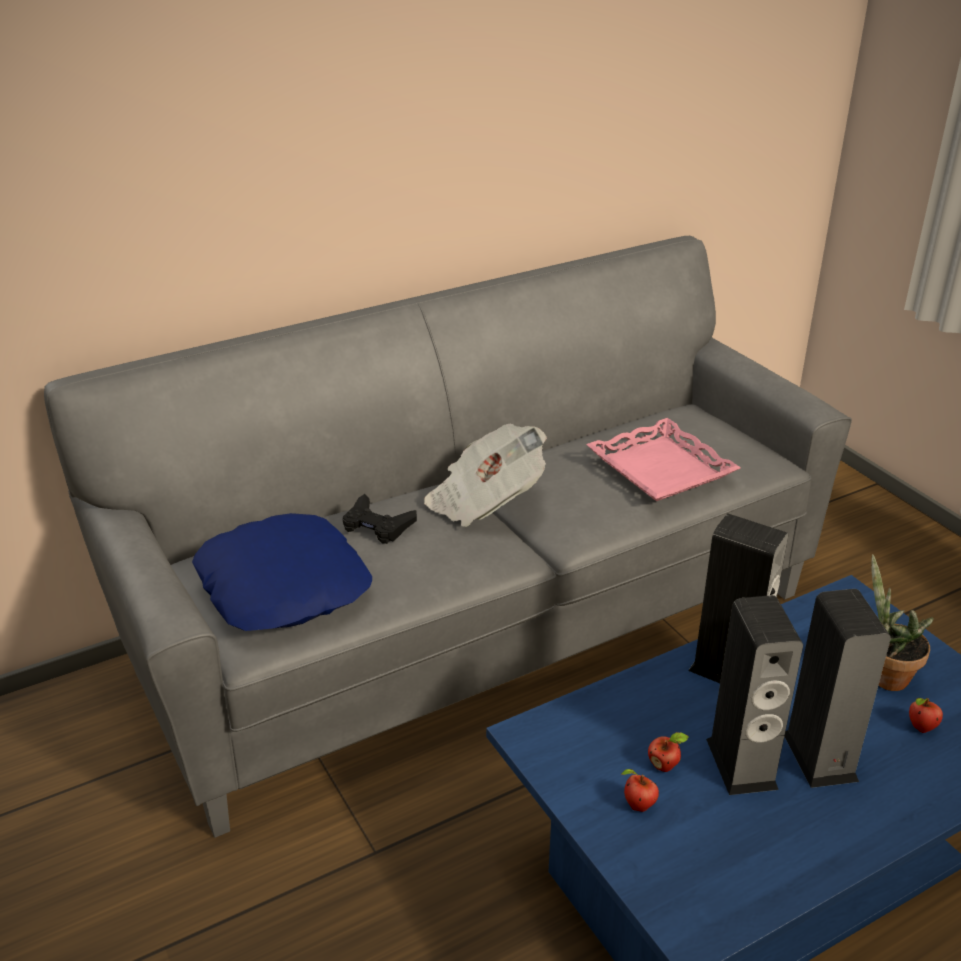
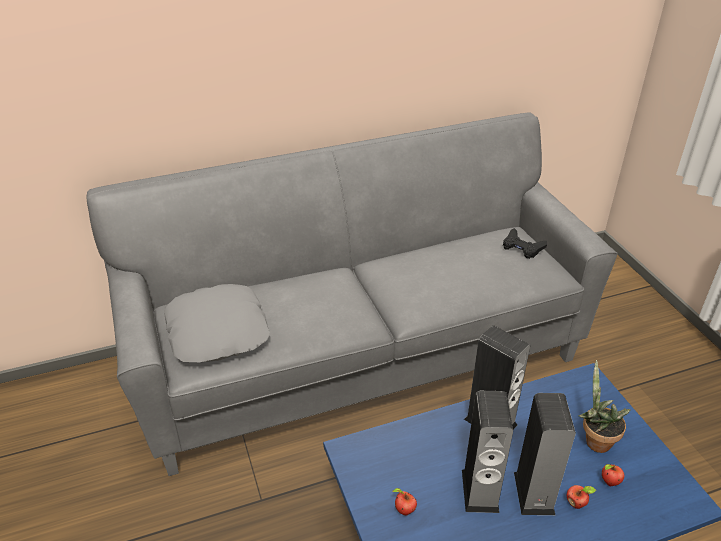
camera: 10 degrees right, 5 degrees up
blue pillow [192,513,372,631] -> grey pillow [164,284,270,362]
black game controller [343,494,417,544] -> black game controller moved to [503,228,547,259]
newspaper [424,423,547,527] -> none
pink tray [586,418,741,501] -> none
apple [648,732,689,772] -> apple moved to [567,485,596,509]

